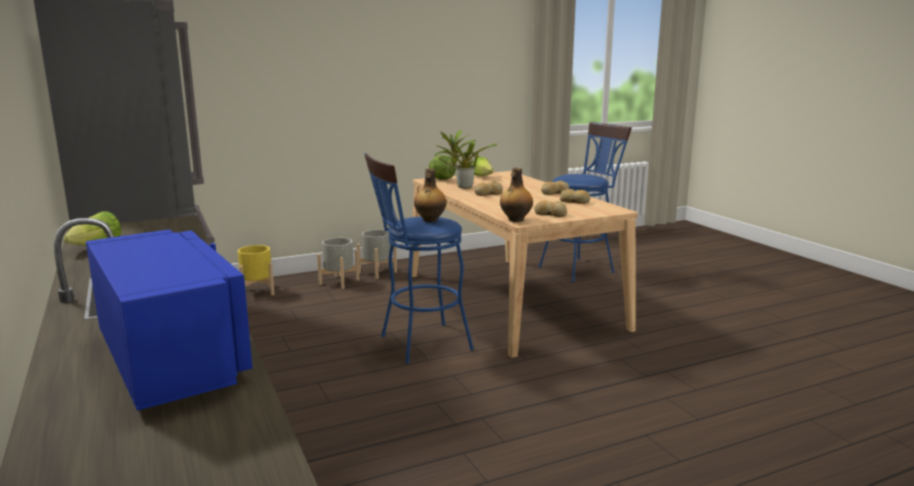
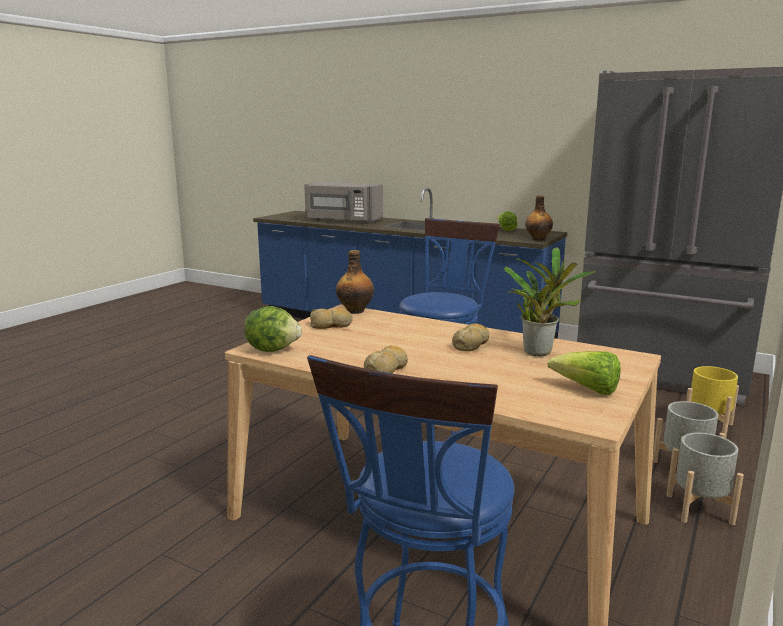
camera: 145 degrees right, 0 degrees up
blue microwave [86,229,253,411] -> grey microwave [304,182,383,224]
bottle [414,169,447,222] -> bottle moved to [525,196,553,241]
lettuce [429,155,456,180] -> lettuce moved to [244,306,302,352]
bread [560,189,591,204] -> none

